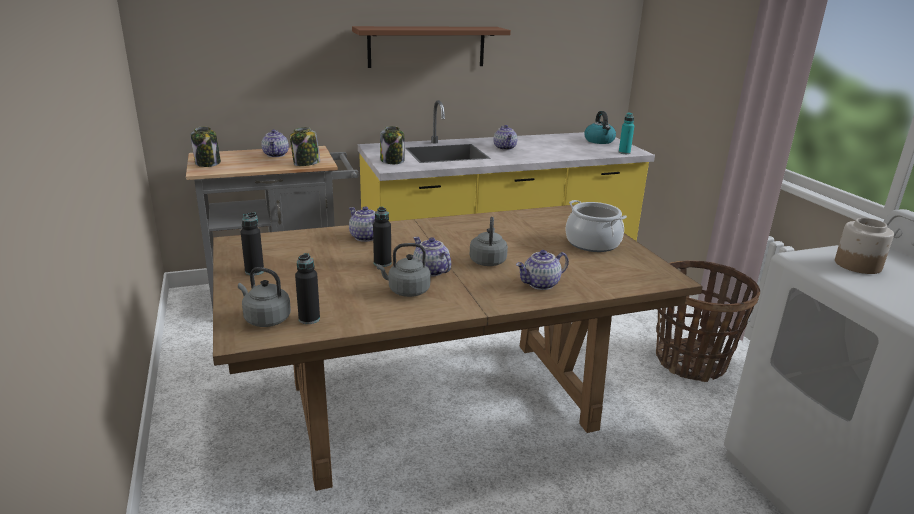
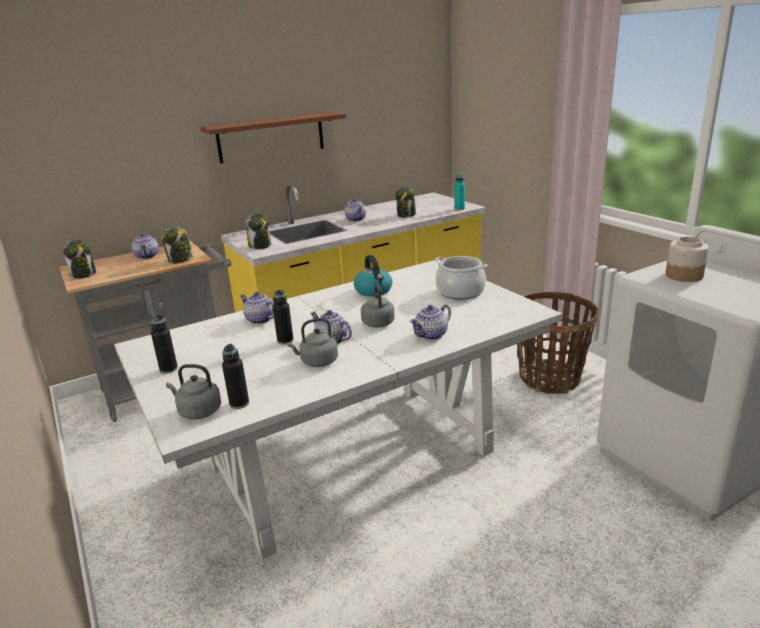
camera: 10 degrees left, 0 degrees up
brown dining table [213,205,703,491] -> white dining table [114,260,563,560]
kettle [584,111,616,144] -> kettle moved to [354,255,392,297]
none -> jar [396,186,416,218]

